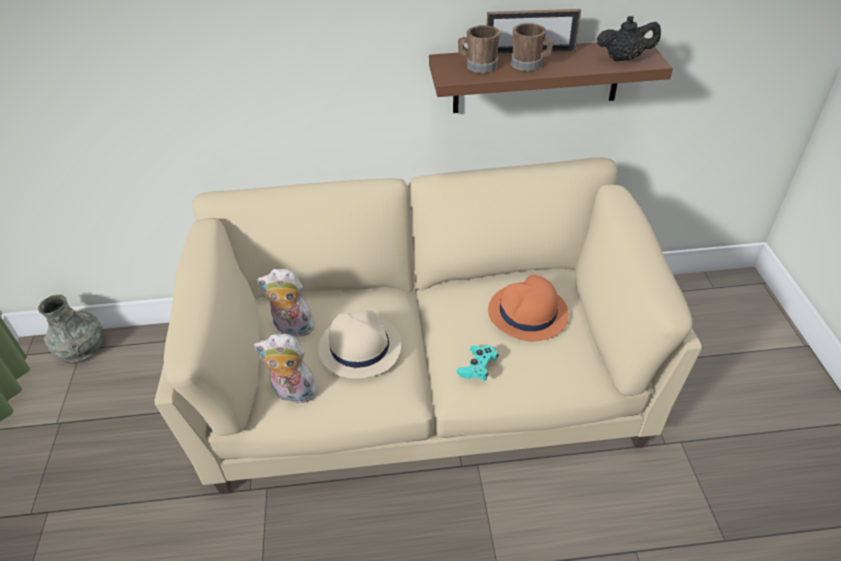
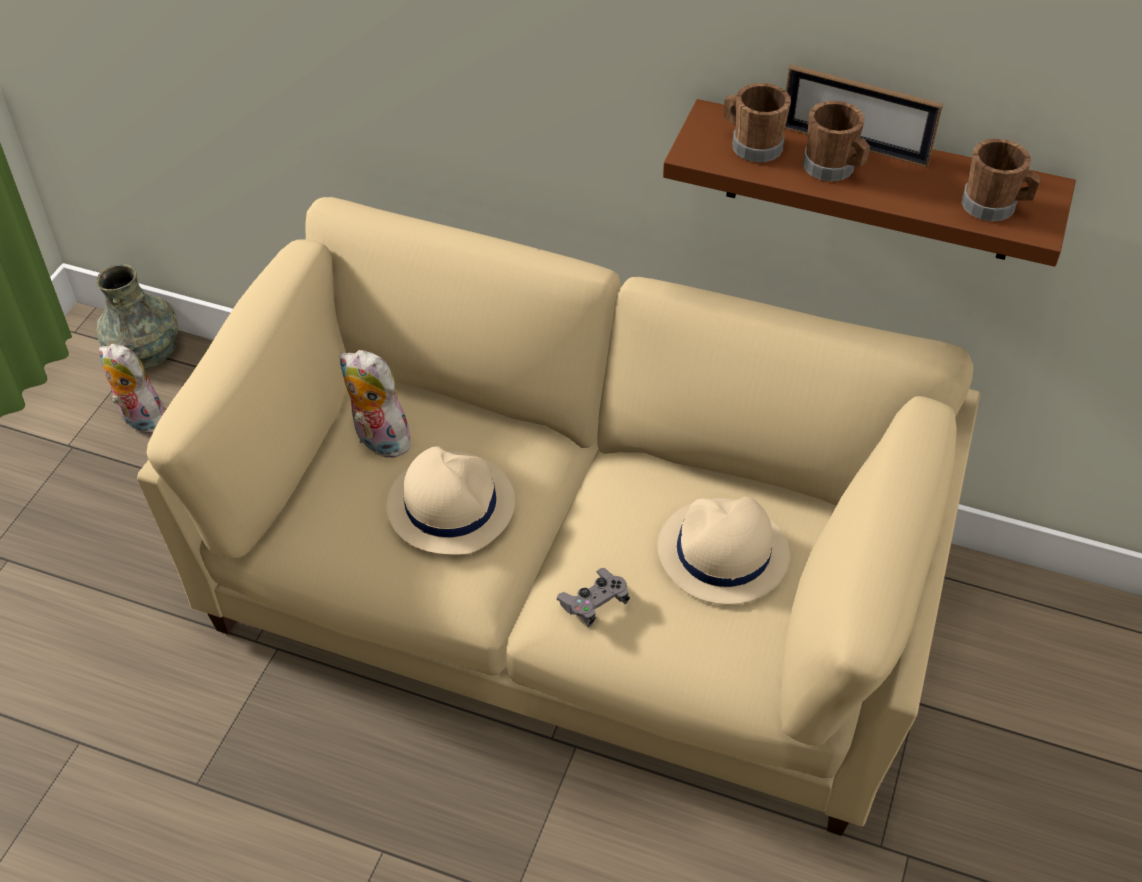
camera: 25 degrees right, 5 degrees up
plush toy [254,334,317,403] -> plush toy moved to [99,344,165,434]
turquoise game controller [457,345,499,381] -> grey game controller [556,568,630,627]
orange hat [488,275,569,341] -> beige hat [657,497,790,605]
black teapot [597,16,661,61] -> brown mug [961,139,1042,221]

